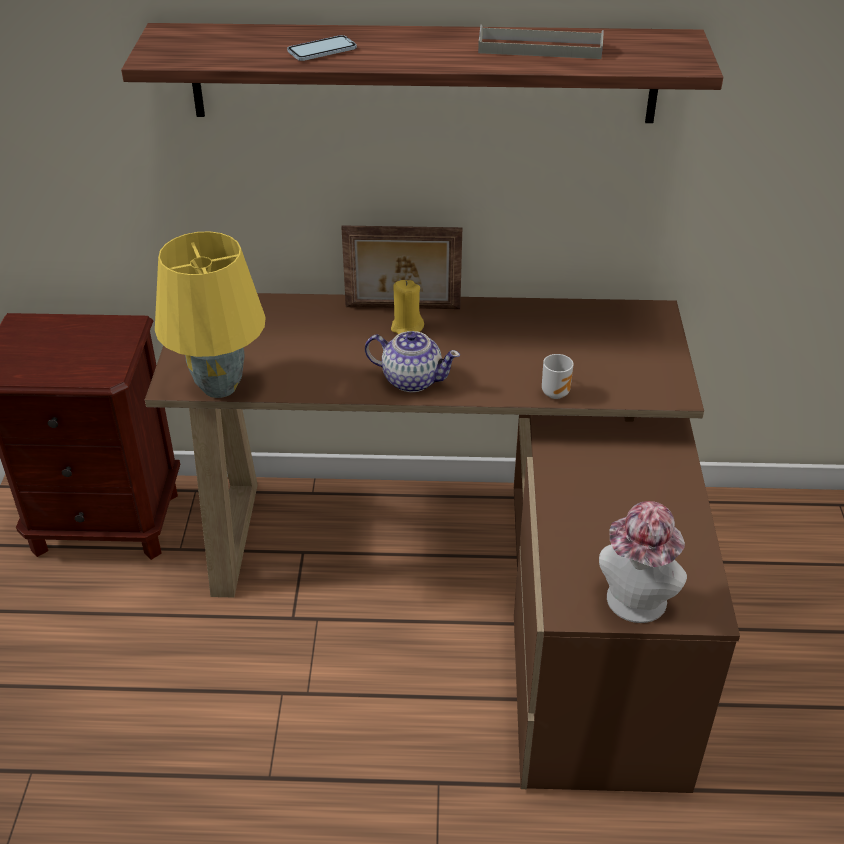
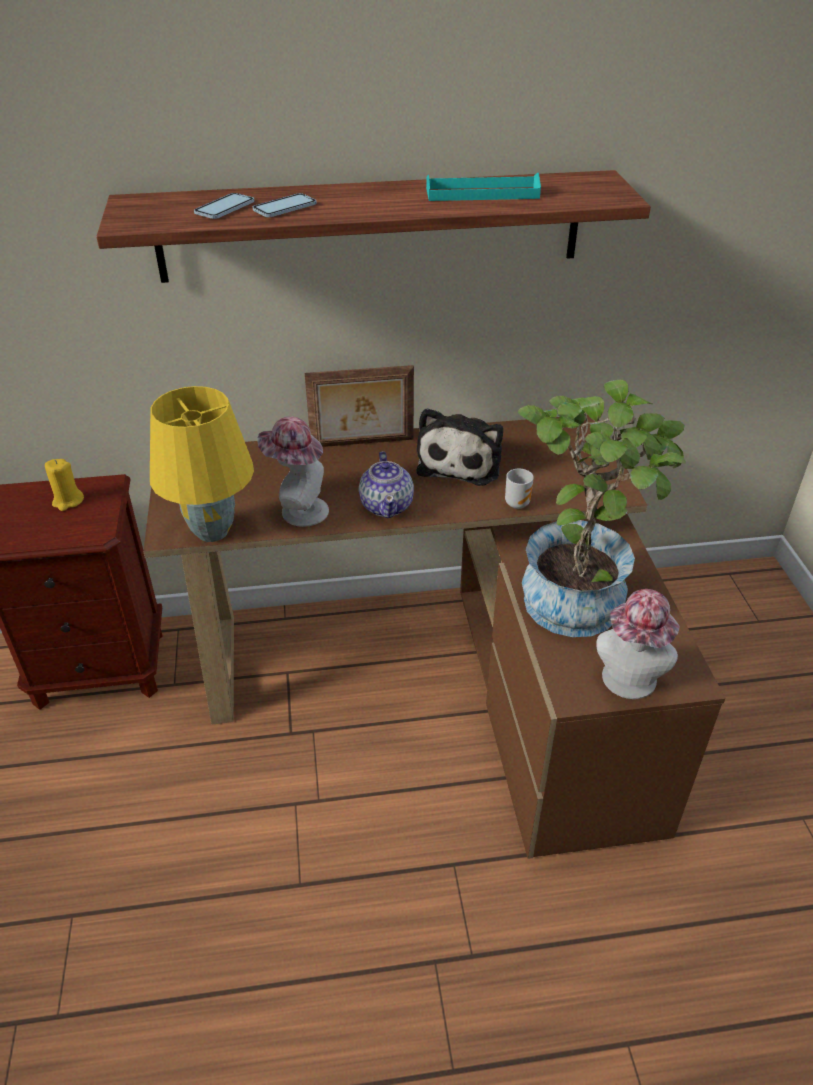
camera: 10 degrees left, 0 degrees up
teapot [365,331,460,392] -> teapot turned 75 degrees clockwise [359,451,414,518]
yellow candle [391,280,424,334] -> yellow candle moved to [45,459,84,511]
grey tray [478,25,604,59] -> turquoise tray [426,173,541,201]
none -> phone [194,193,254,219]
none -> hat [257,416,329,527]
none -> plush toy [417,408,503,486]
none -> potted plant [518,380,686,637]

